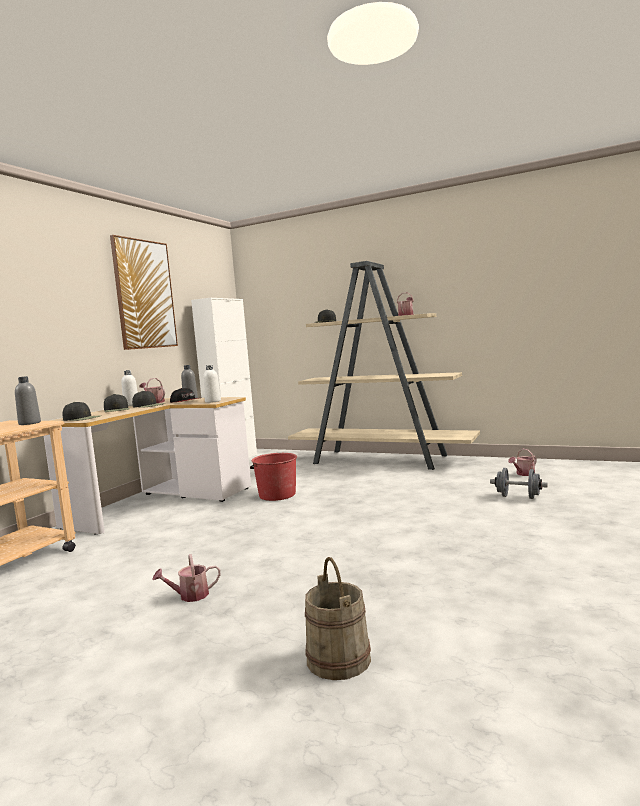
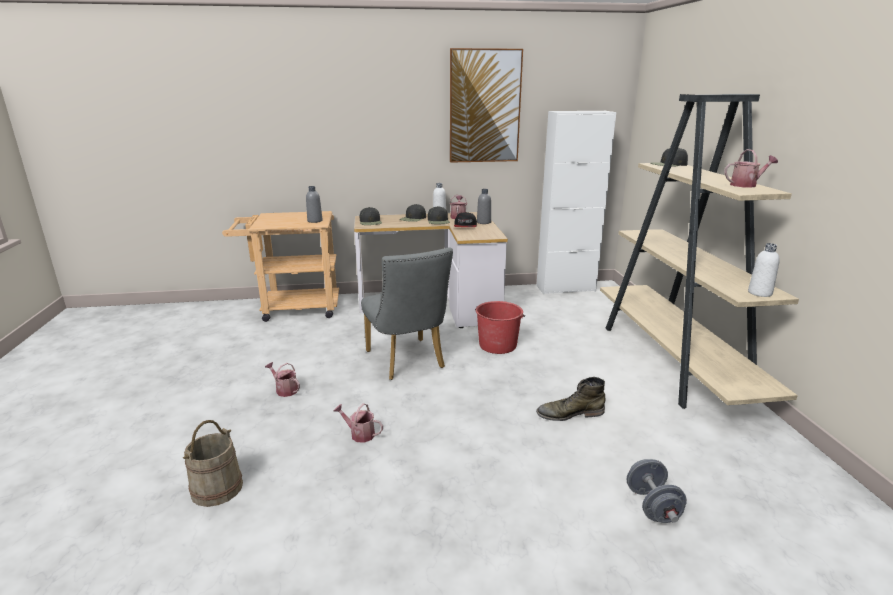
camera: 55 degrees right, 15 degrees up
white bottle [203,365,221,403] -> white bottle moved to [748,243,780,297]
watering can [508,449,537,476] -> watering can moved to [333,404,383,443]
none -> grey chair [361,247,453,380]
none -> green boot [536,377,605,421]

